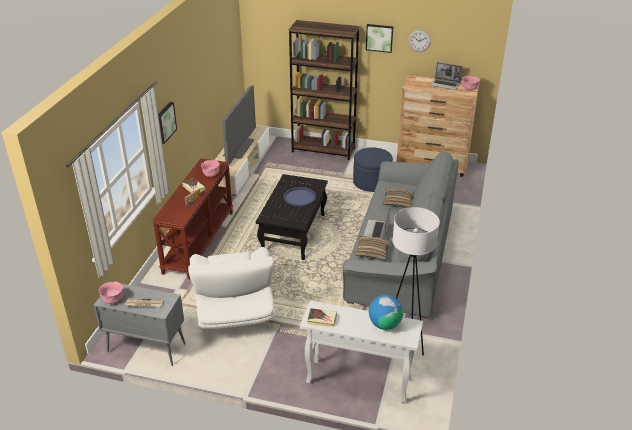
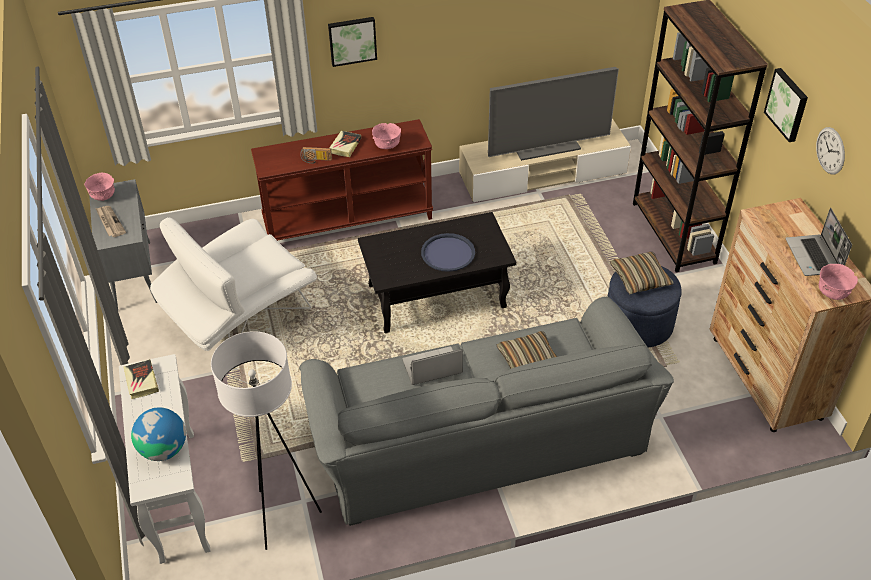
camera: 60 degrees right, 10 degrees up
pillow [354,236,391,260] -> pillow moved to [610,252,673,294]

